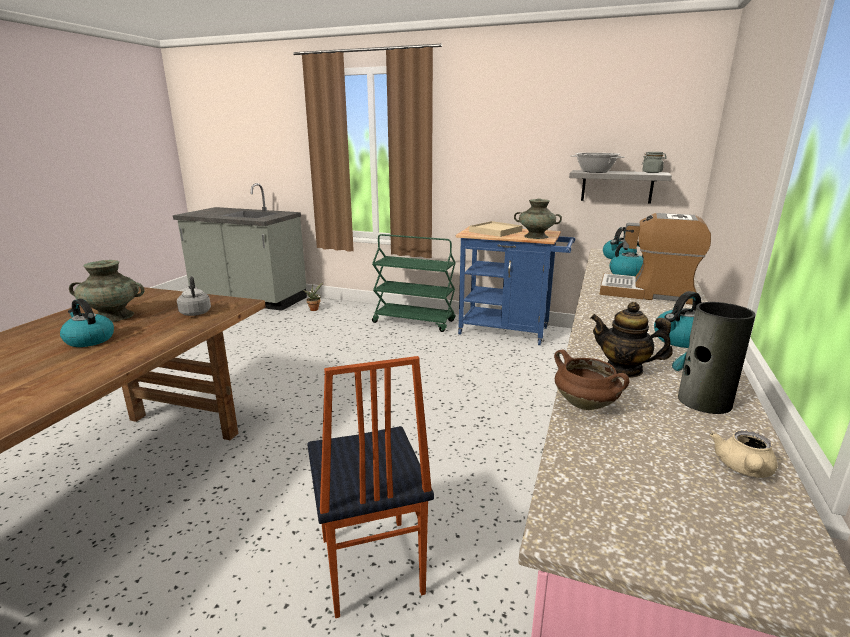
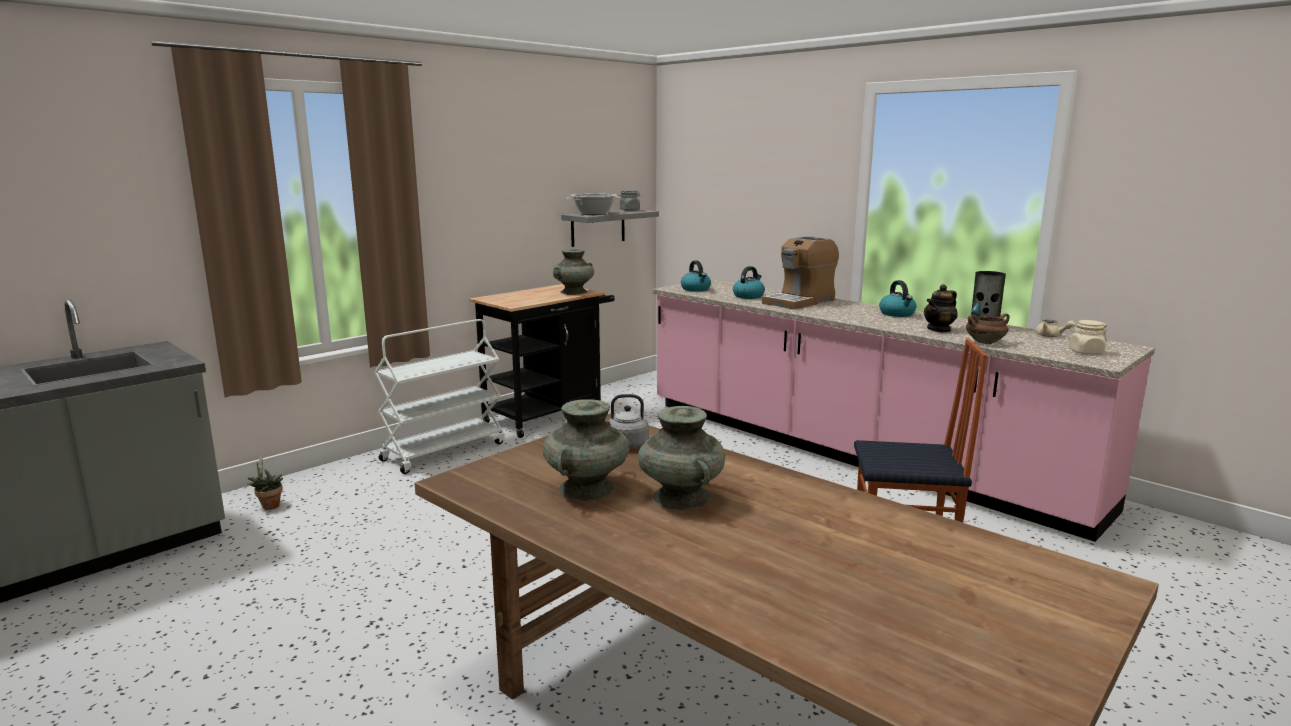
camera: 65 degrees left, 5 degrees down
kettle [60,299,114,347] -> turquoise vase [638,406,725,510]
green cart [372,234,456,332] -> white cart [374,319,504,474]
blue cart [455,227,575,345] -> black cart [469,284,615,438]
beige tray [469,221,523,237] -> none
none -> beige jar [1069,320,1107,355]

